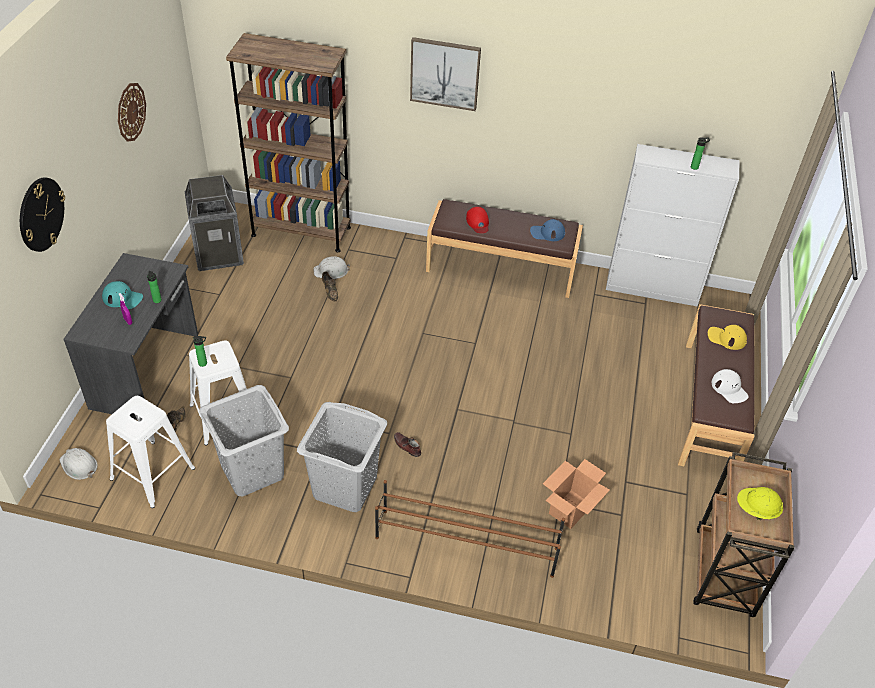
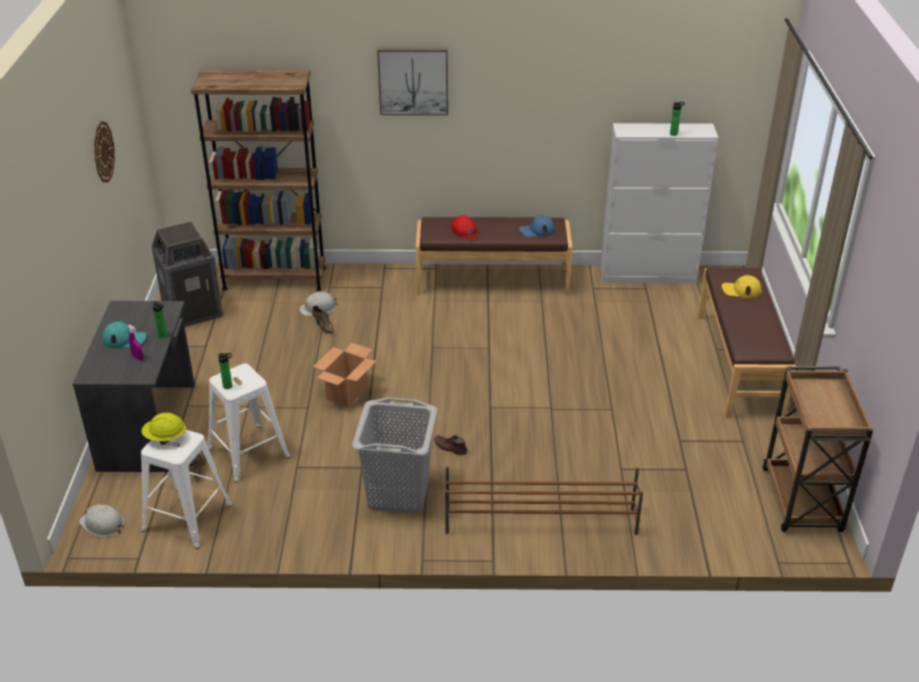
camera: 10 degrees left, 10 degrees down
wall clock [20,177,65,252] -> none
grey laundry basket [199,385,289,496] -> none
cardboard box [543,459,610,529] -> cardboard box moved to [313,342,376,407]
white cap [712,369,749,403] -> none
yellow hard hat [737,487,783,520] -> yellow hard hat moved to [141,413,186,445]

